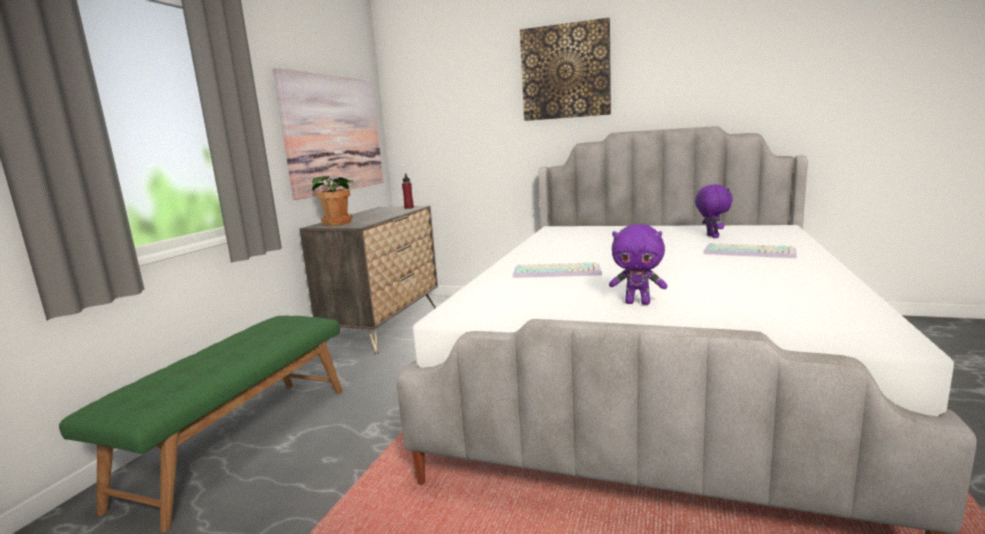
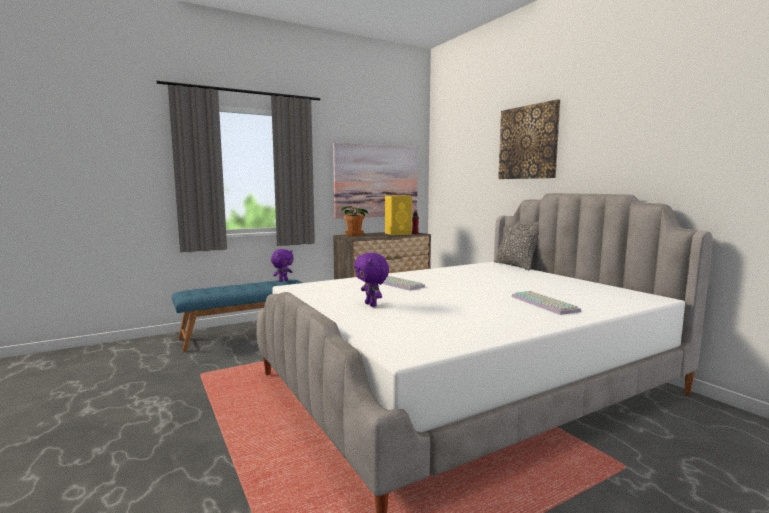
camera: 40 degrees right, 5 degrees down
green bench [59,316,343,532] -> blue bench [172,279,303,352]
purple plush toy [695,184,733,238] -> purple plush toy moved to [271,249,294,282]
none -> yellow speaker [385,196,412,235]
none -> pillow [494,221,539,270]

